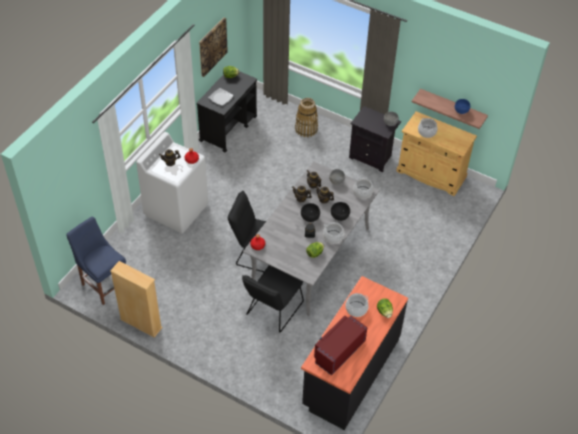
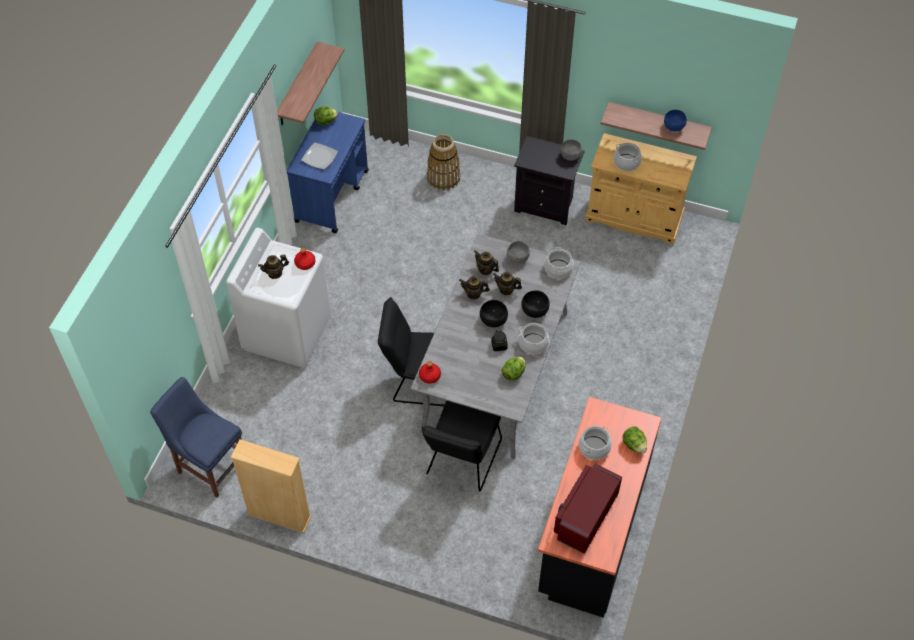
camera: 10 degrees left, 5 degrees up
black cart [196,71,257,152] -> blue cart [287,112,369,233]
picture [199,17,228,77] -> shelf [277,42,344,126]

